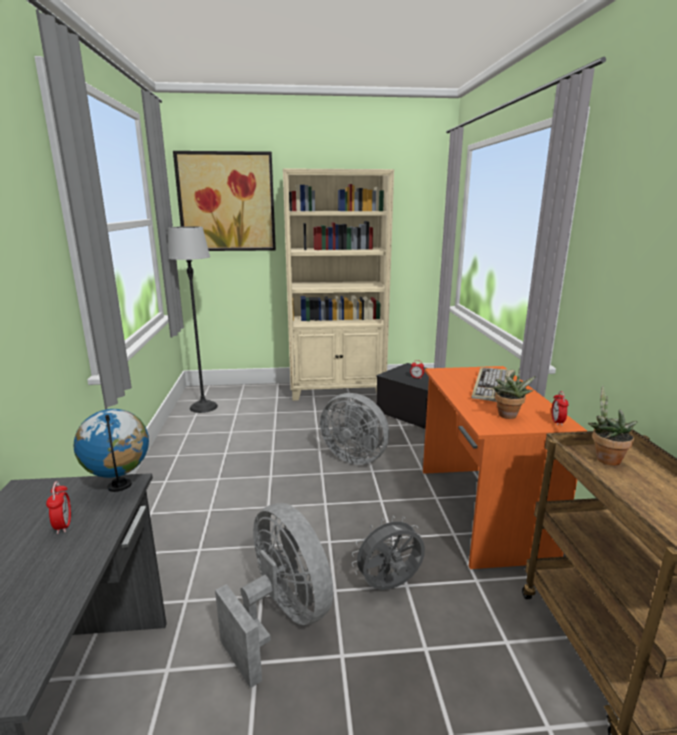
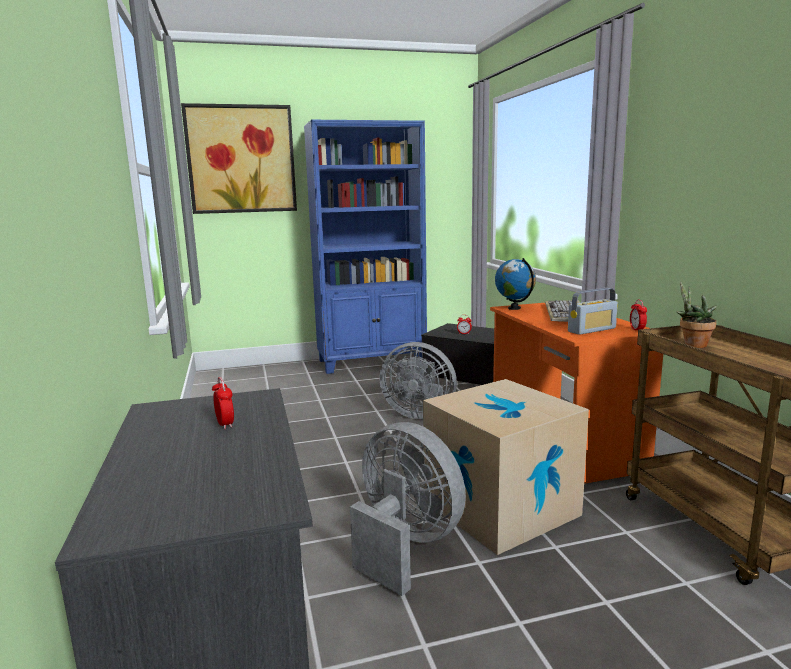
camera: 10 degrees left, 5 degrees down
globe [74,409,149,492] -> globe moved to [495,258,536,310]
floor lamp [168,226,218,413] -> none
beige bookcase [283,168,394,401] -> blue bookcase [304,120,427,374]
grey fan [352,516,425,590] -> cardboard box [423,379,589,555]
potted plant [493,369,536,419] -> radio [568,288,618,335]

